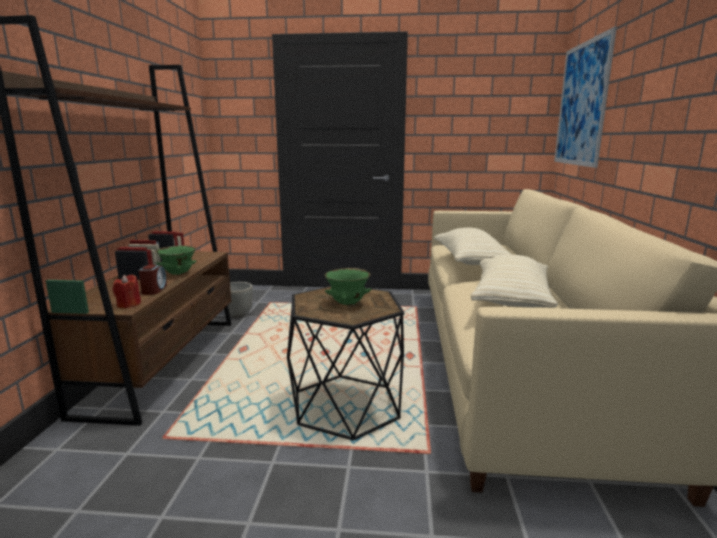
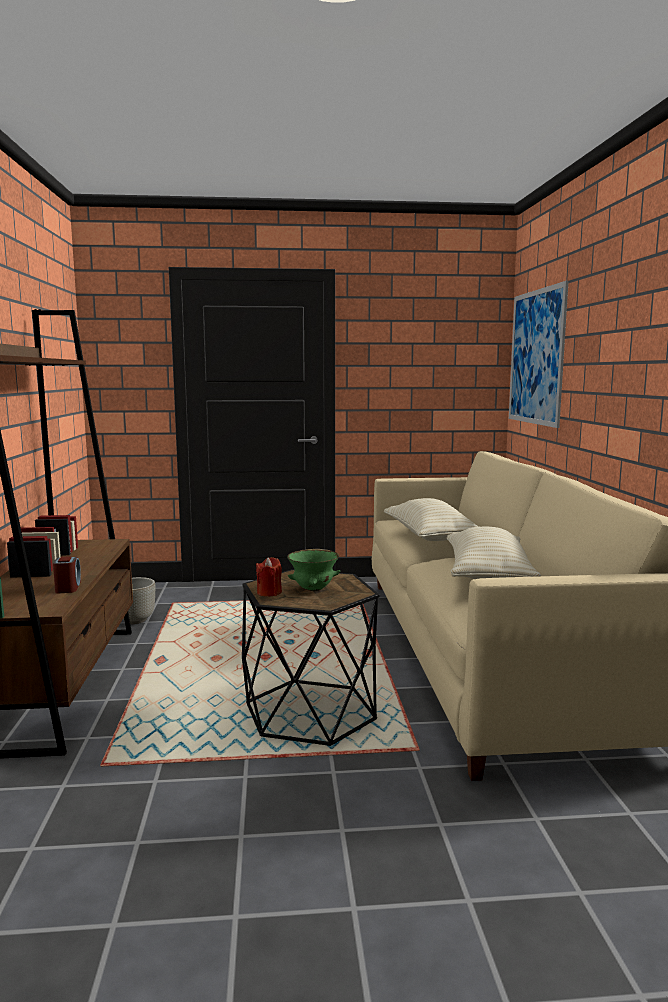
camera: 10 degrees left, 5 degrees down
red candle [113,275,141,308] -> red candle moved to [256,557,282,597]
green bowl [156,246,196,275] -> none

